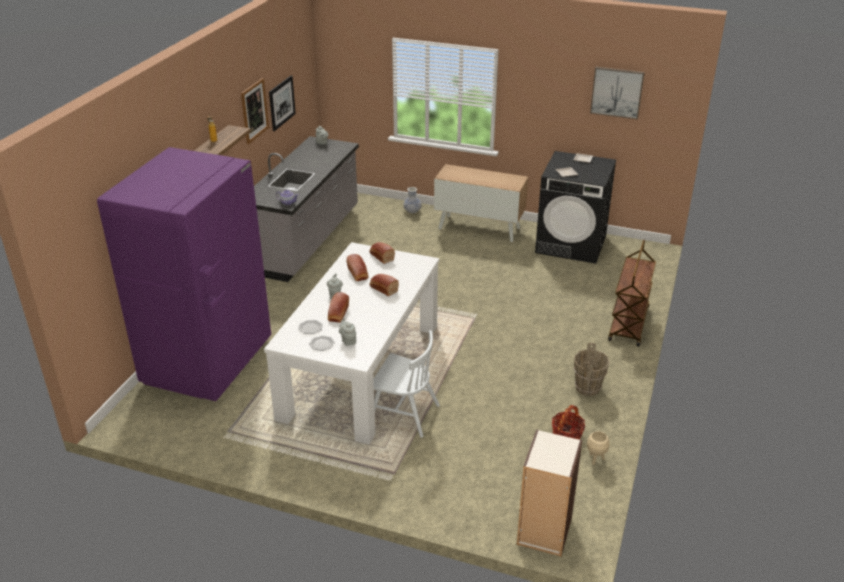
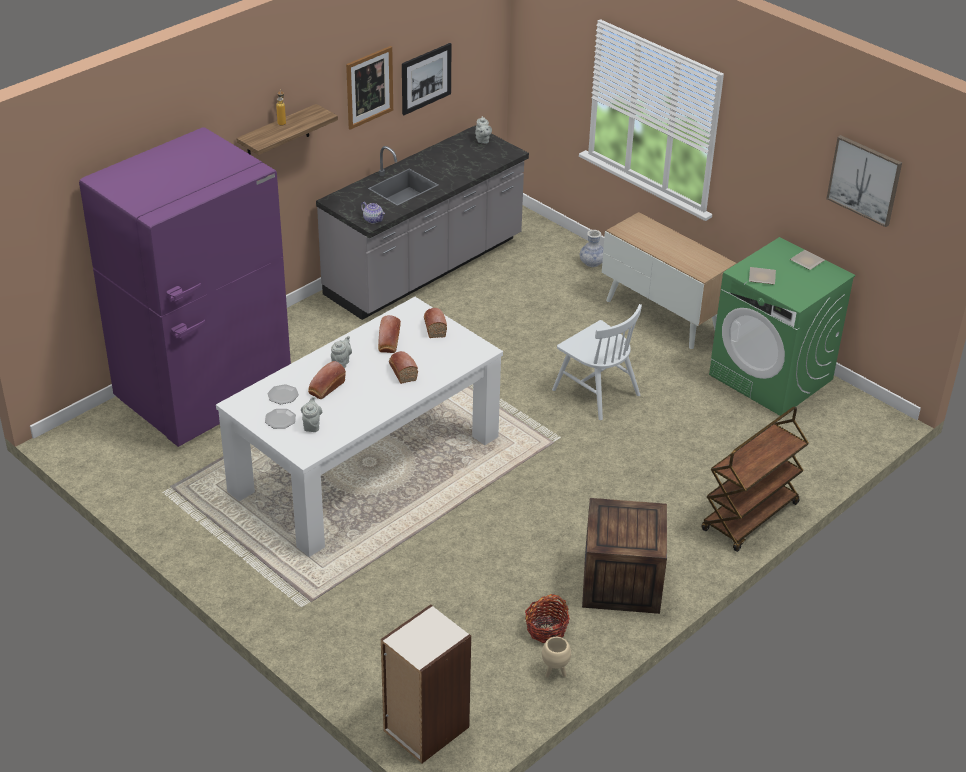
camera: 25 degrees right, 5 degrees up
white chair [373,330,440,438] -> white chair moved to [552,304,642,420]
black washing machine [535,151,616,264] -> green washing machine [709,237,855,416]
brown bucket [574,343,610,396] -> crate [582,498,667,614]

